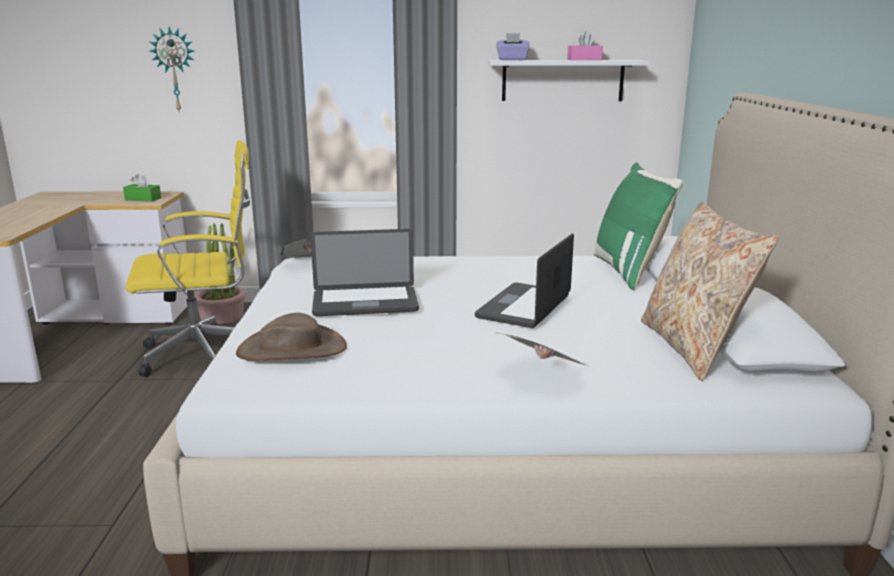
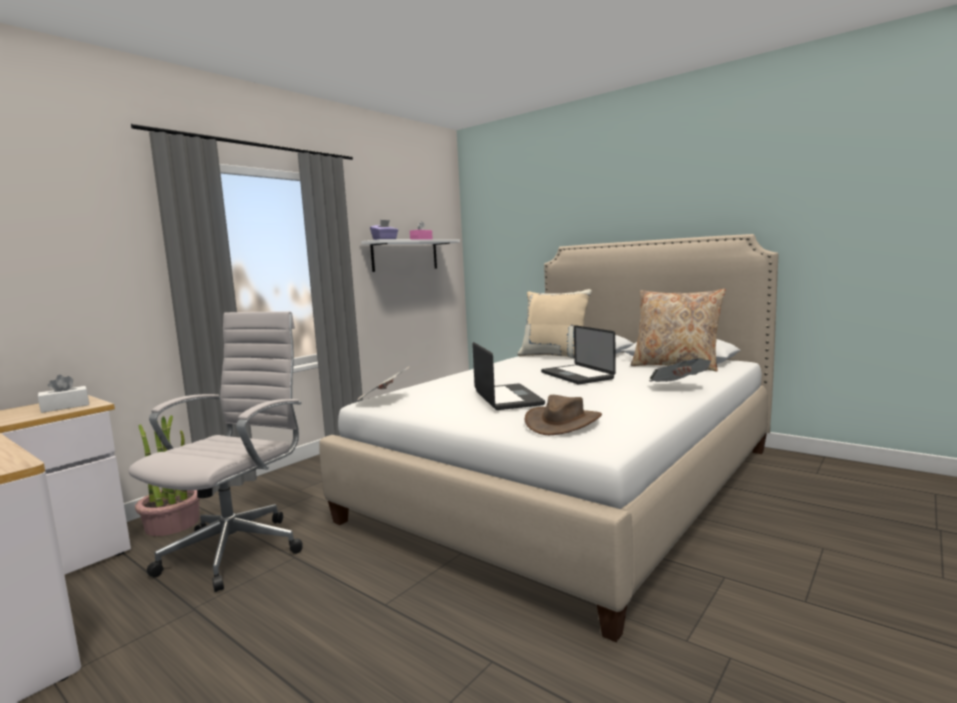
camera: 50 degrees left, 10 degrees down
green tissue box [123,173,161,202] -> white tissue box [38,375,89,413]
yellow office chair [126,140,250,377] -> white office chair [128,311,303,592]
wall clock [149,26,194,111] -> none
laptop [310,229,419,316] -> laptop turned 45 degrees counterclockwise [472,342,545,410]
green pillow [594,162,683,290] -> beige pillow [518,289,592,358]

